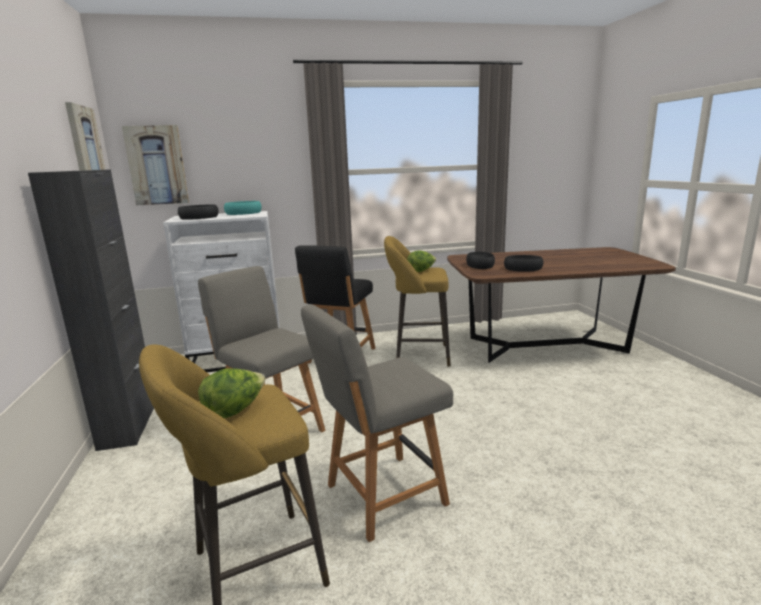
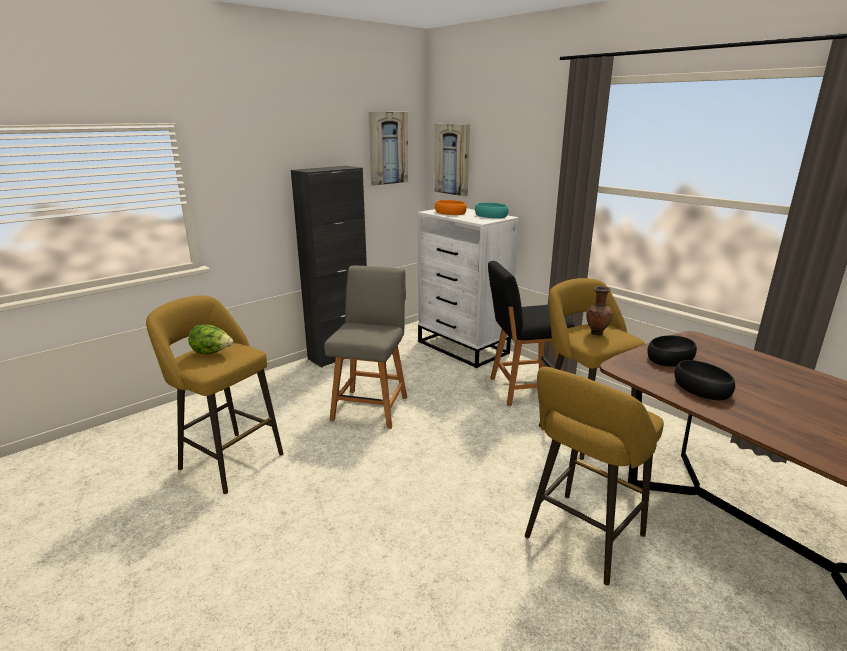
camera: 60 degrees right, 5 degrees up
black bowl [178,204,219,220] -> orange bowl [435,200,467,215]
grey chair [301,304,453,542] -> none
lettuce [407,251,436,272] -> brown vase [586,286,613,335]
none -> yellow stool [525,367,664,585]

